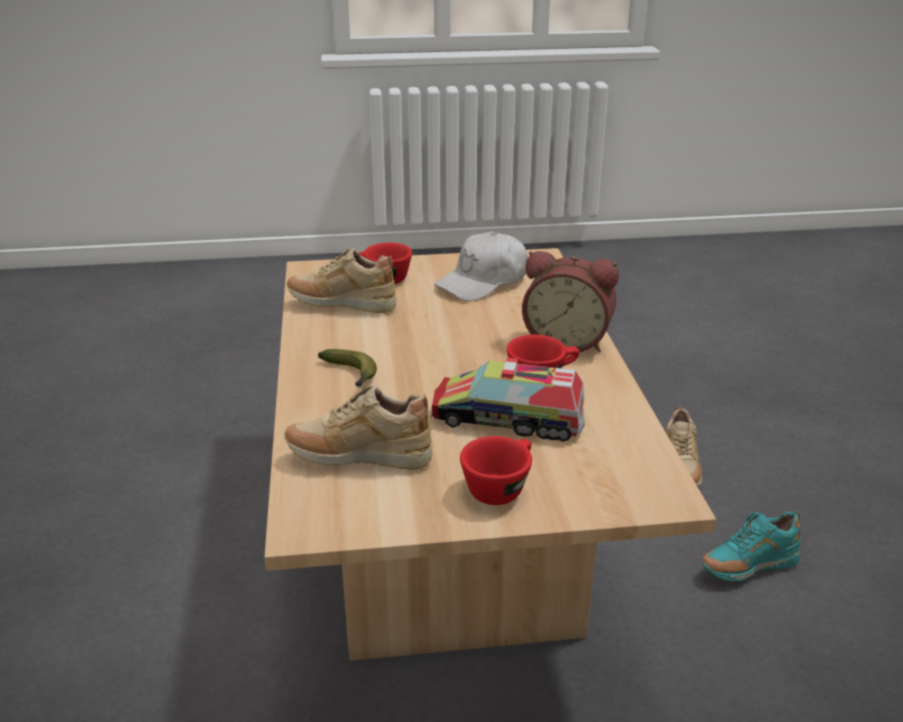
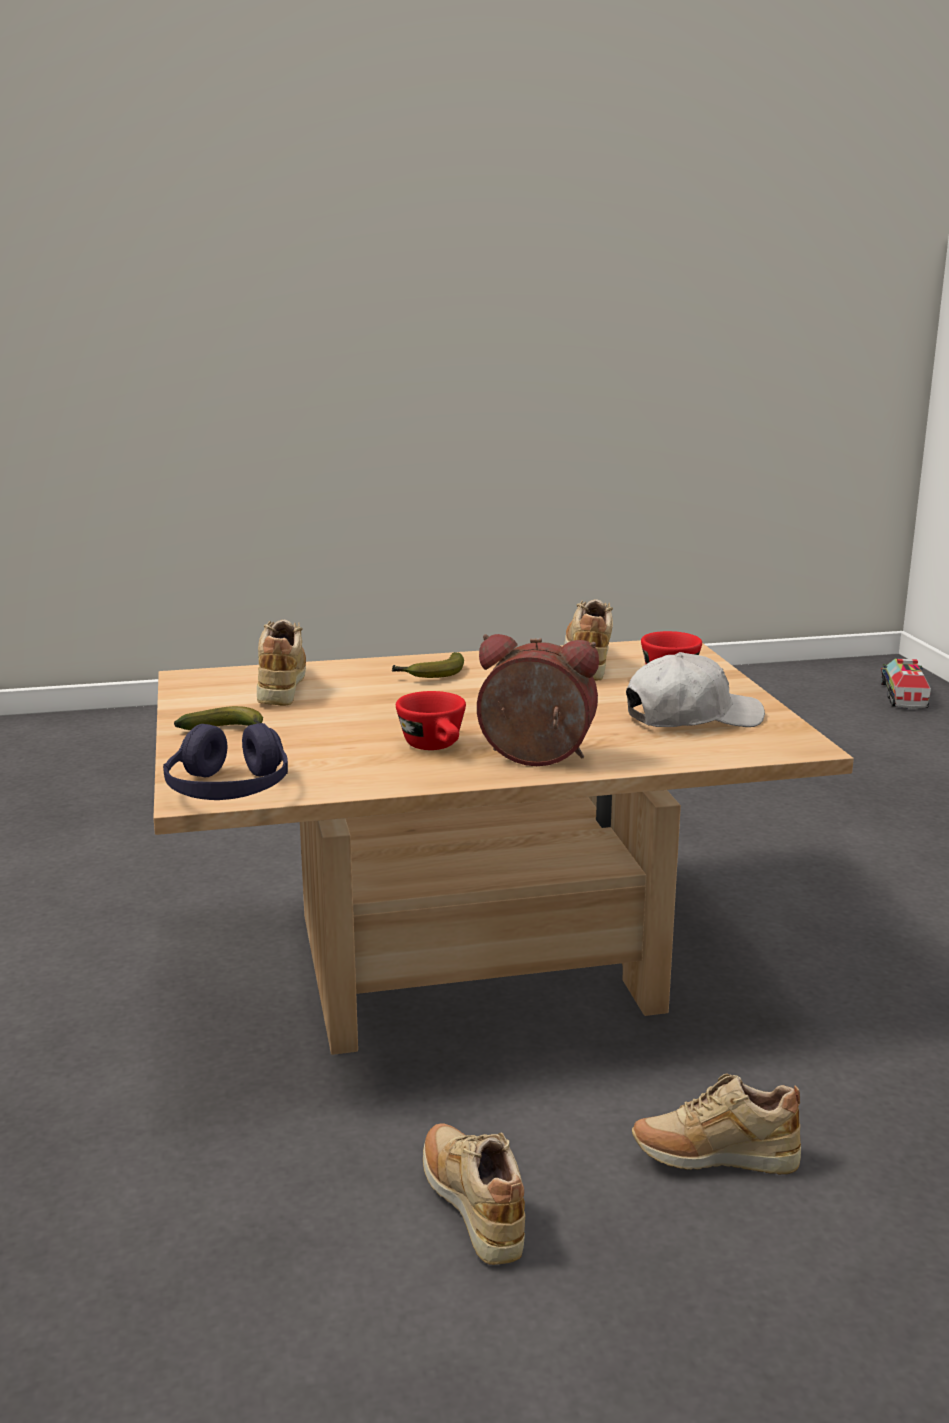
camera: 85 degrees right, 10 degrees down
toy truck [431,358,585,442] -> toy truck moved to [881,659,931,709]
white cap [434,232,528,301] -> white cap turned 120 degrees clockwise [626,652,765,727]
red cup [460,436,532,505] -> banana [174,706,263,730]
alarm clock [522,251,619,352] -> alarm clock turned 90 degrees clockwise [477,634,599,766]
turquoise shoe [702,510,801,581] -> beige shoe [423,1124,525,1265]
none -> purple headphones [163,723,288,800]

